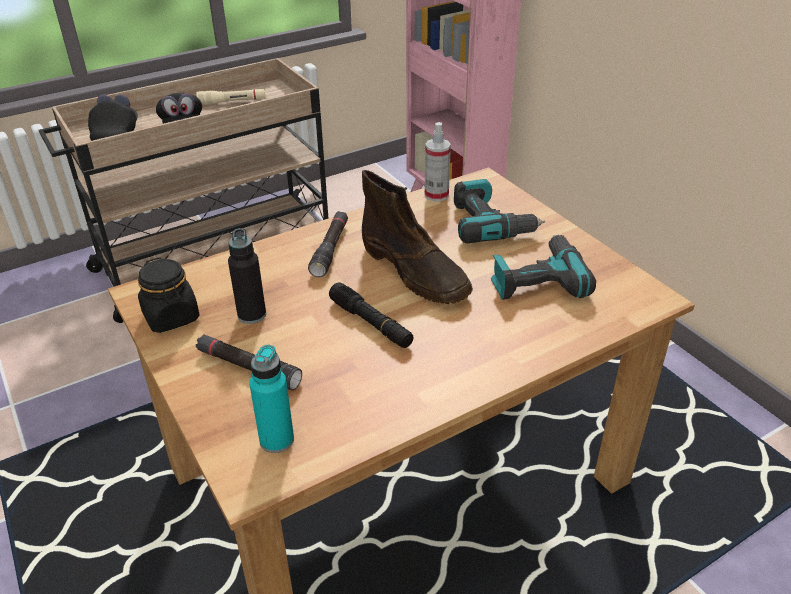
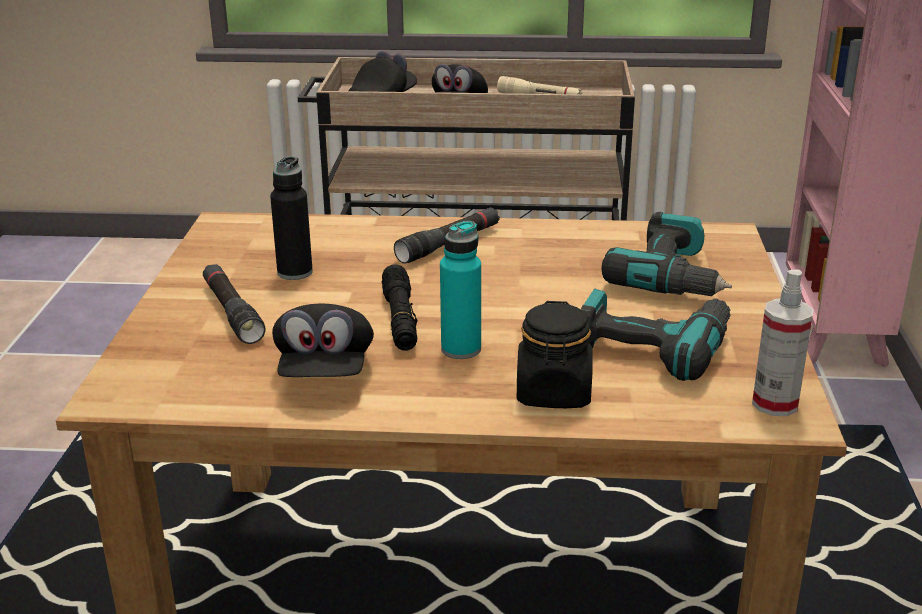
camera: 35 degrees right, 10 degrees down
black jar [138,257,200,333] -> black jar moved to [517,301,592,408]
turquoise bottle [249,345,294,453] -> turquoise bottle moved to [440,221,481,359]
brown boot [362,170,473,304] -> none
spray bottle [425,122,451,201] -> spray bottle moved to [752,269,814,416]
none -> black cap [272,304,374,377]

